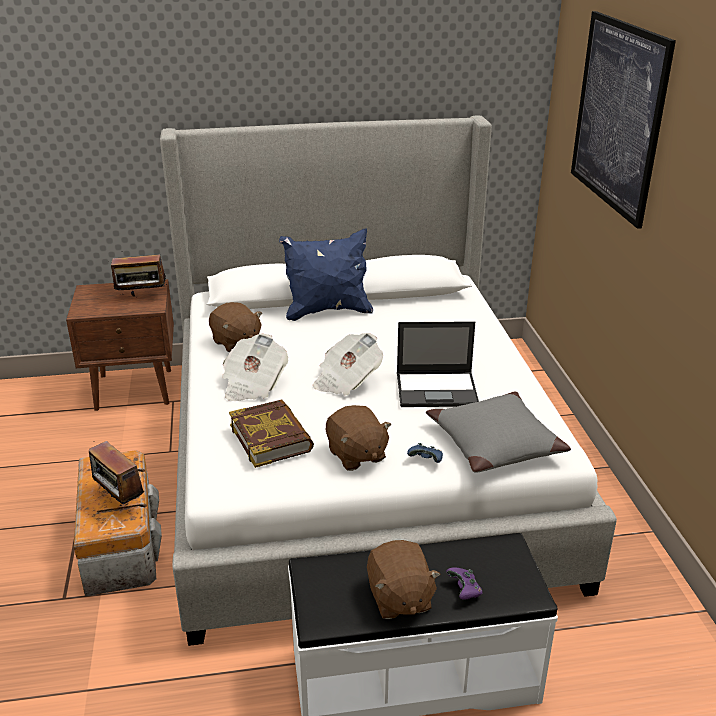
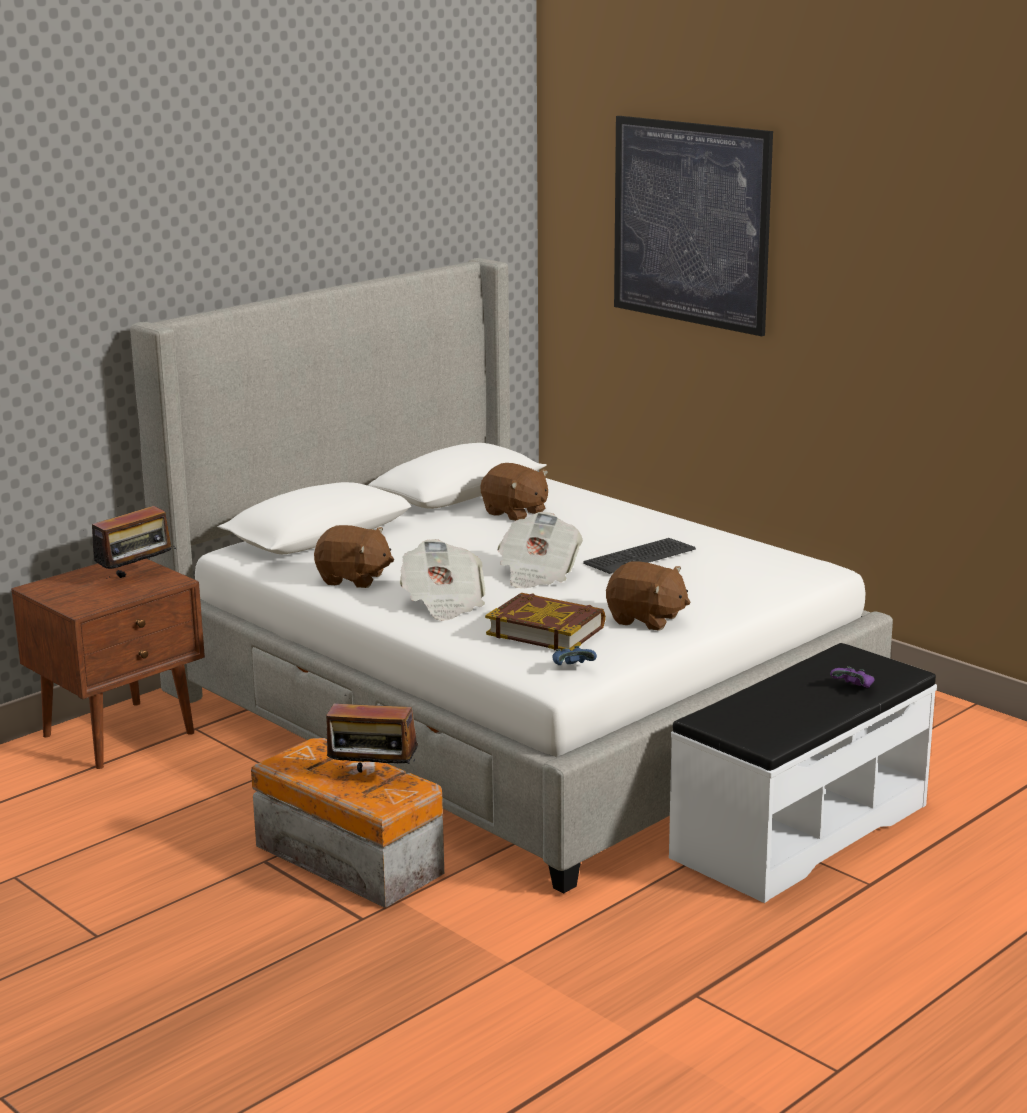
camera: 35 degrees left, 10 degrees down
blue pillow [279,229,373,321] -> none
brown plush toy [367,540,440,619] -> brown plush toy moved to [480,463,548,521]
laptop [397,321,479,407] -> keyboard [583,538,696,574]
blue game controller [407,443,443,463] -> blue game controller moved to [552,646,597,665]
grey pillow [426,391,571,473] -> none

